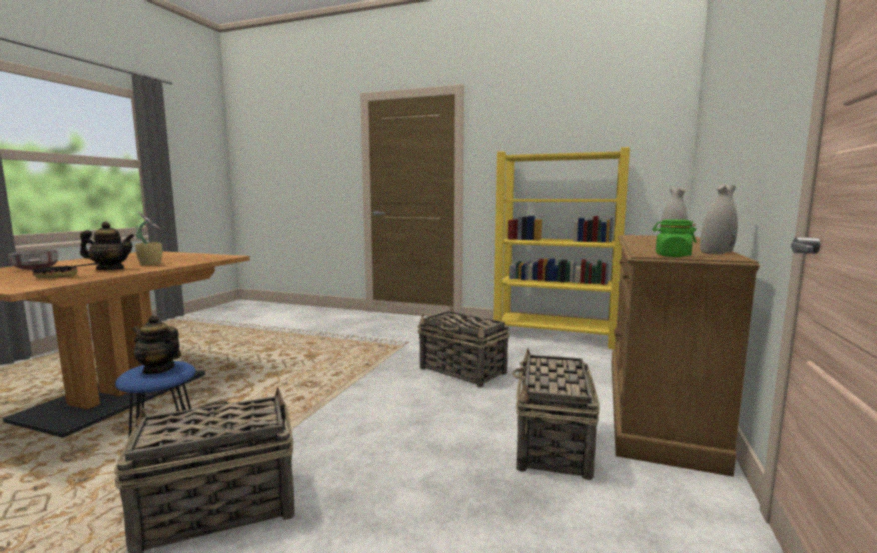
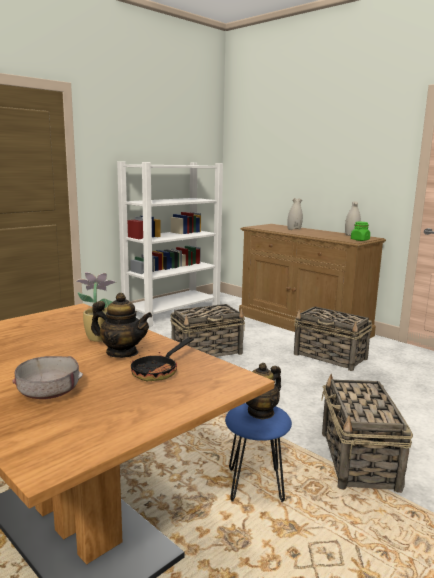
camera: 65 degrees left, 5 degrees up
teapot [80,222,135,270] -> teapot turned 90 degrees clockwise [91,293,152,358]
yellow bookcase [493,147,630,349] -> white bookcase [117,161,223,327]

